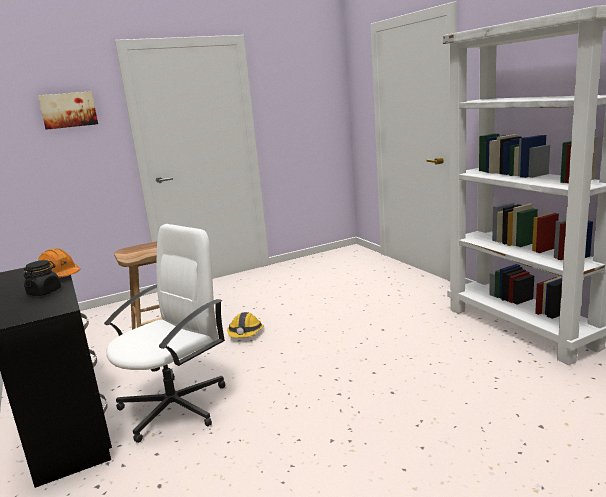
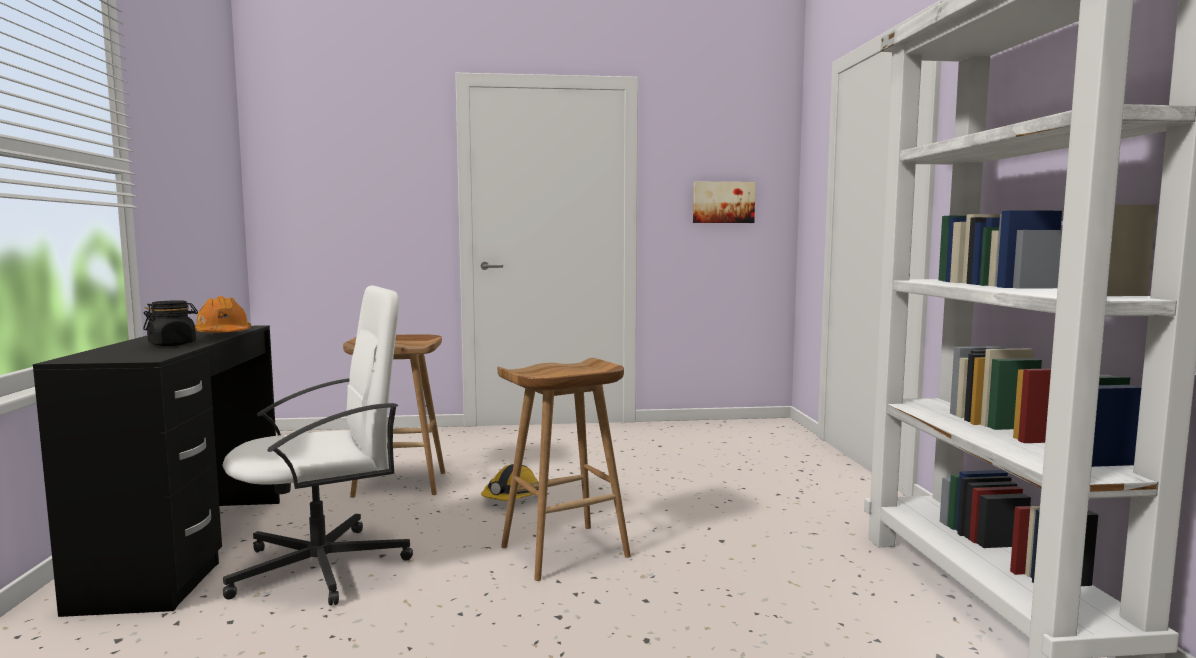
camera: 20 degrees right, 10 degrees down
picture [38,91,98,130] -> picture moved to [693,181,755,223]
none -> brown stool [497,358,631,581]

